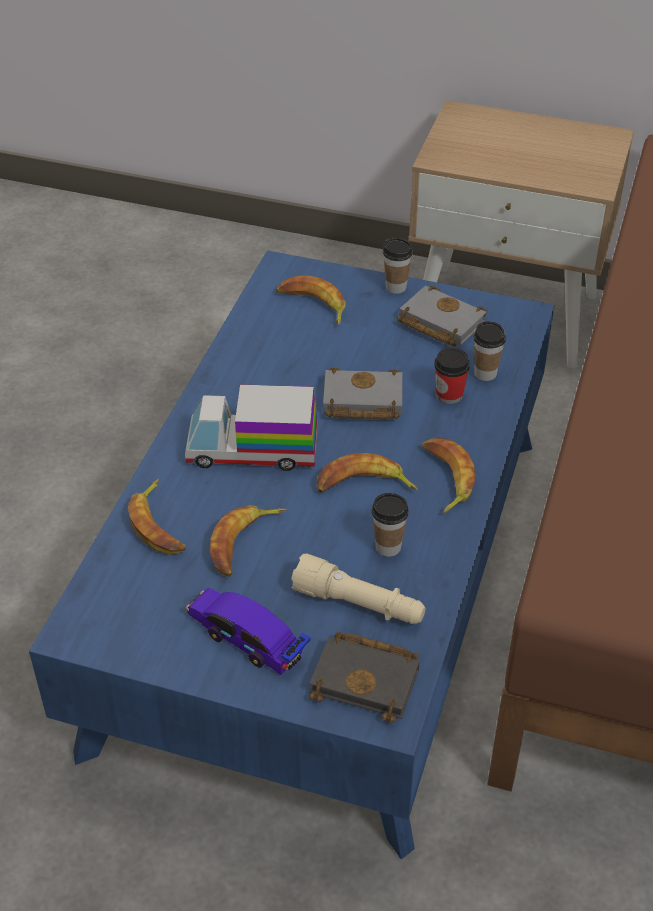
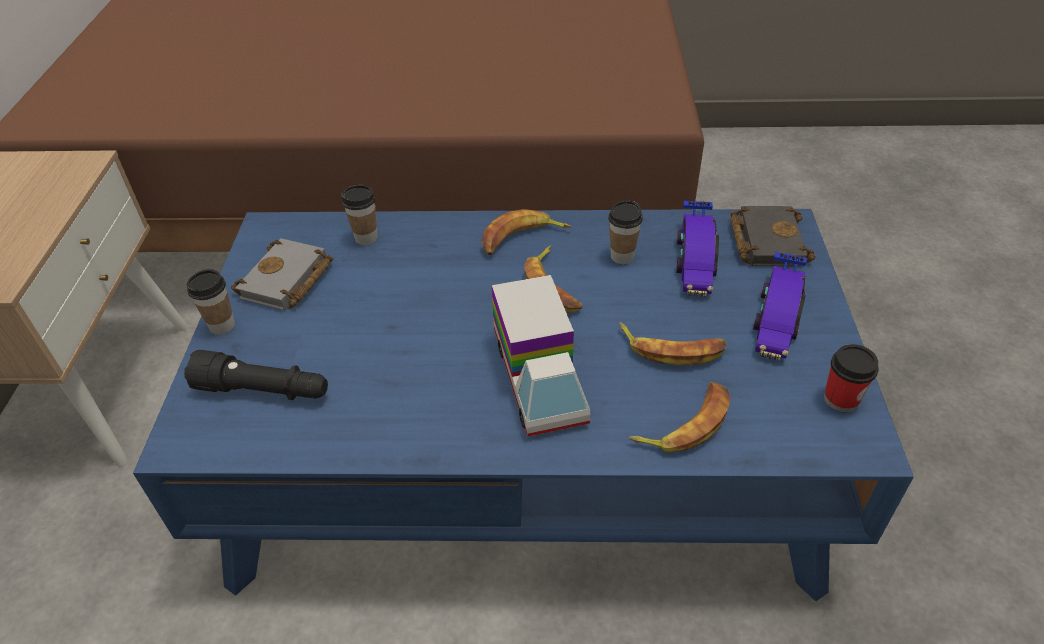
camera: 105 degrees left, 0 degrees up
banana [276,276,346,326] -> black flashlight [184,350,328,400]
beige flashlight [291,554,426,624] -> toy car [676,201,719,296]
grey book [323,367,403,419] -> none
cup [434,348,470,404] -> cup moved to [824,344,879,412]

